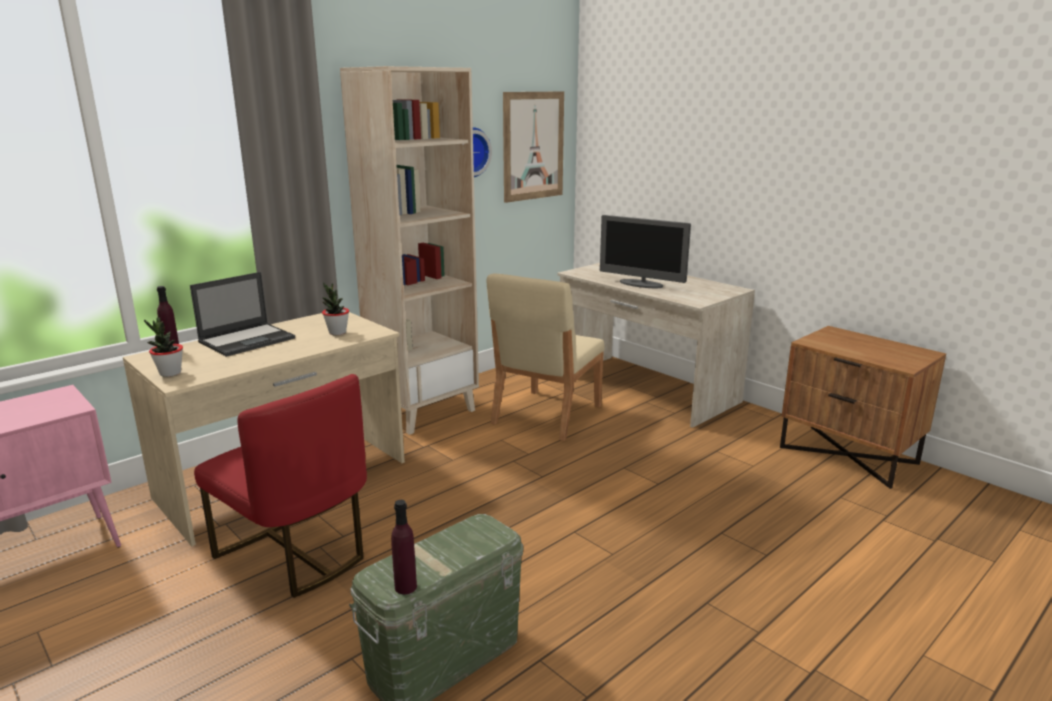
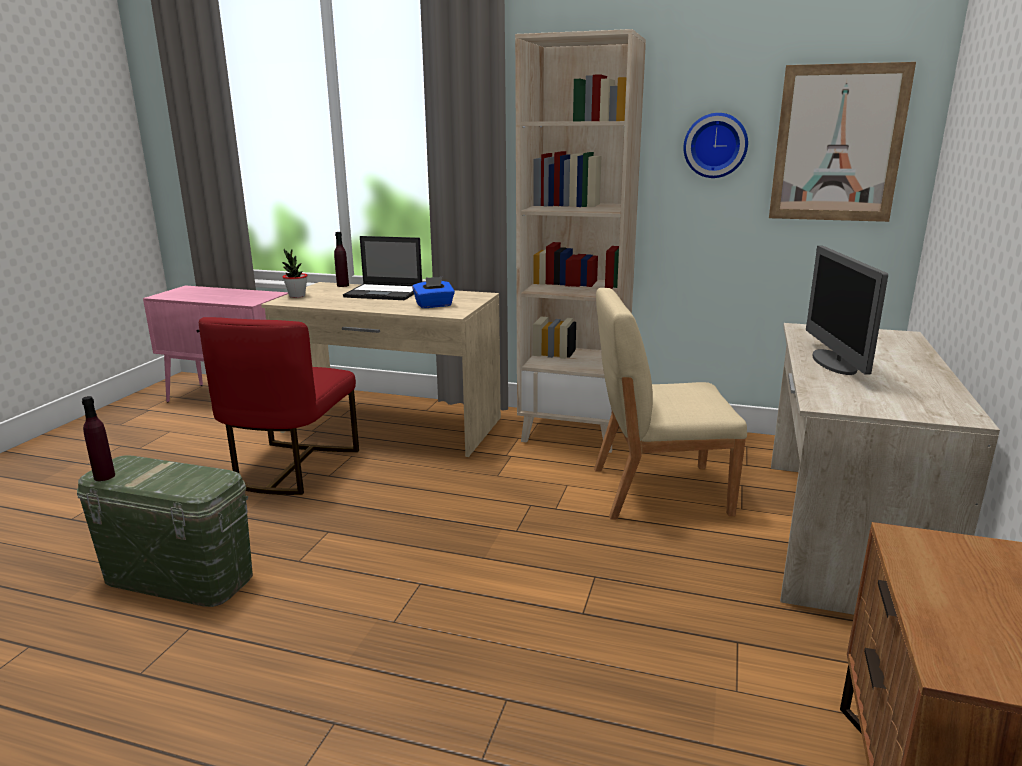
camera: 60 degrees right, 0 degrees up
potted plant [322,282,349,335] -> blue tissue box [412,277,455,308]

